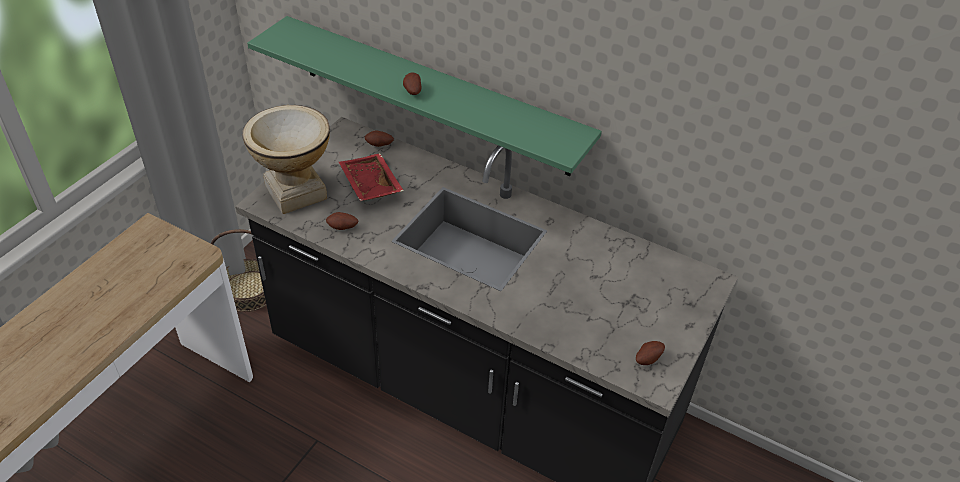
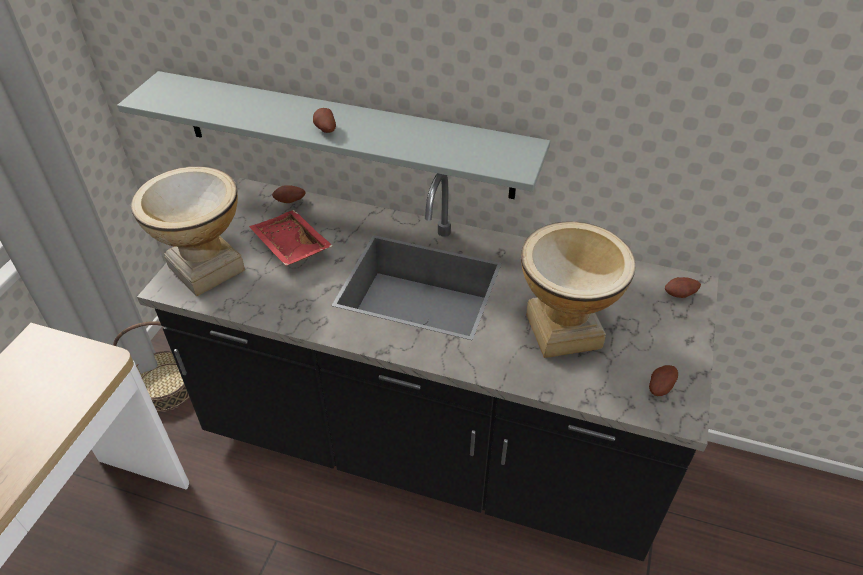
camera: 10 degrees left, 0 degrees up
green shelf [247,16,602,176] -> grey shelf [117,71,550,199]
potato [326,212,358,230] -> potato moved to [665,277,701,298]
none -> vase [521,222,636,358]

